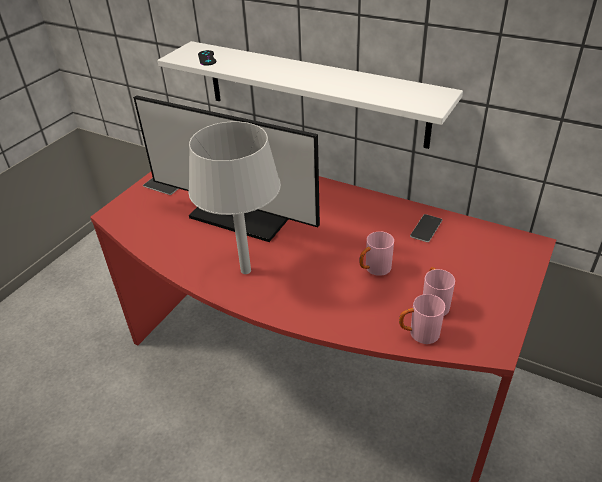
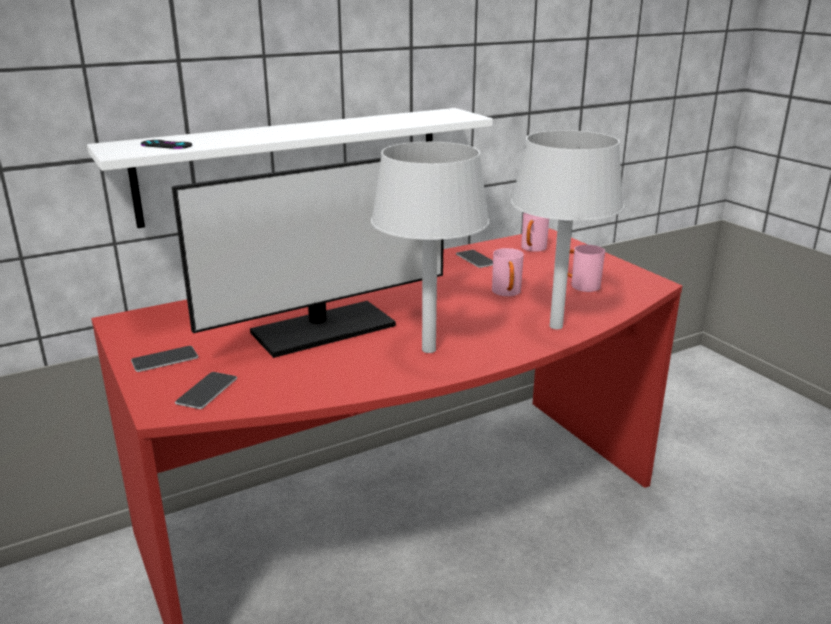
camera: 60 degrees left, 15 degrees down
pink mug [399,294,445,344] -> pink mug moved to [521,213,549,252]
none -> phone [175,372,237,409]
none -> grey table lamp [511,130,624,329]

